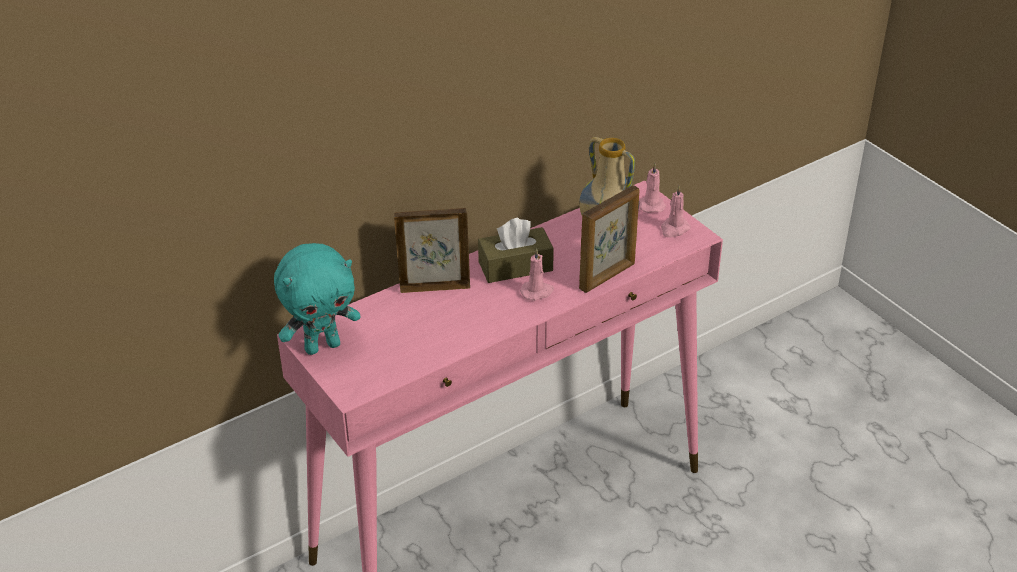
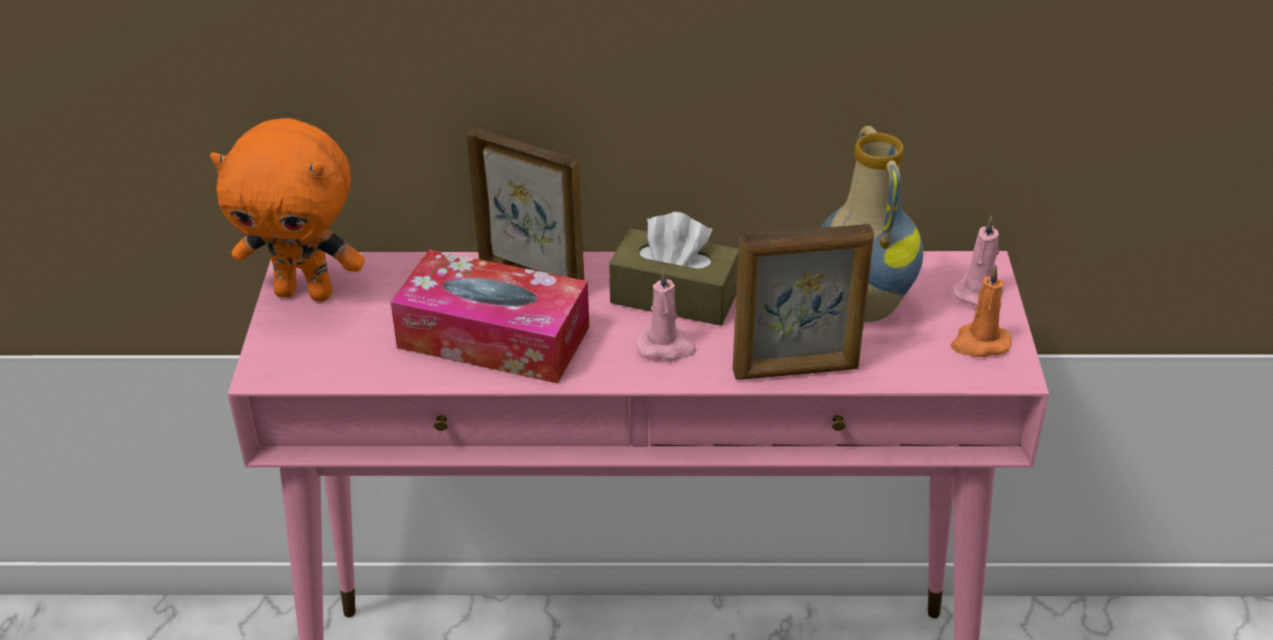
camera: 35 degrees right, 0 degrees up
turquoise plush toy [274,243,361,355] -> orange plush toy [210,118,365,301]
pink candle [661,186,691,238] -> orange candle [951,265,1011,357]
none -> tissue box [391,249,589,383]

